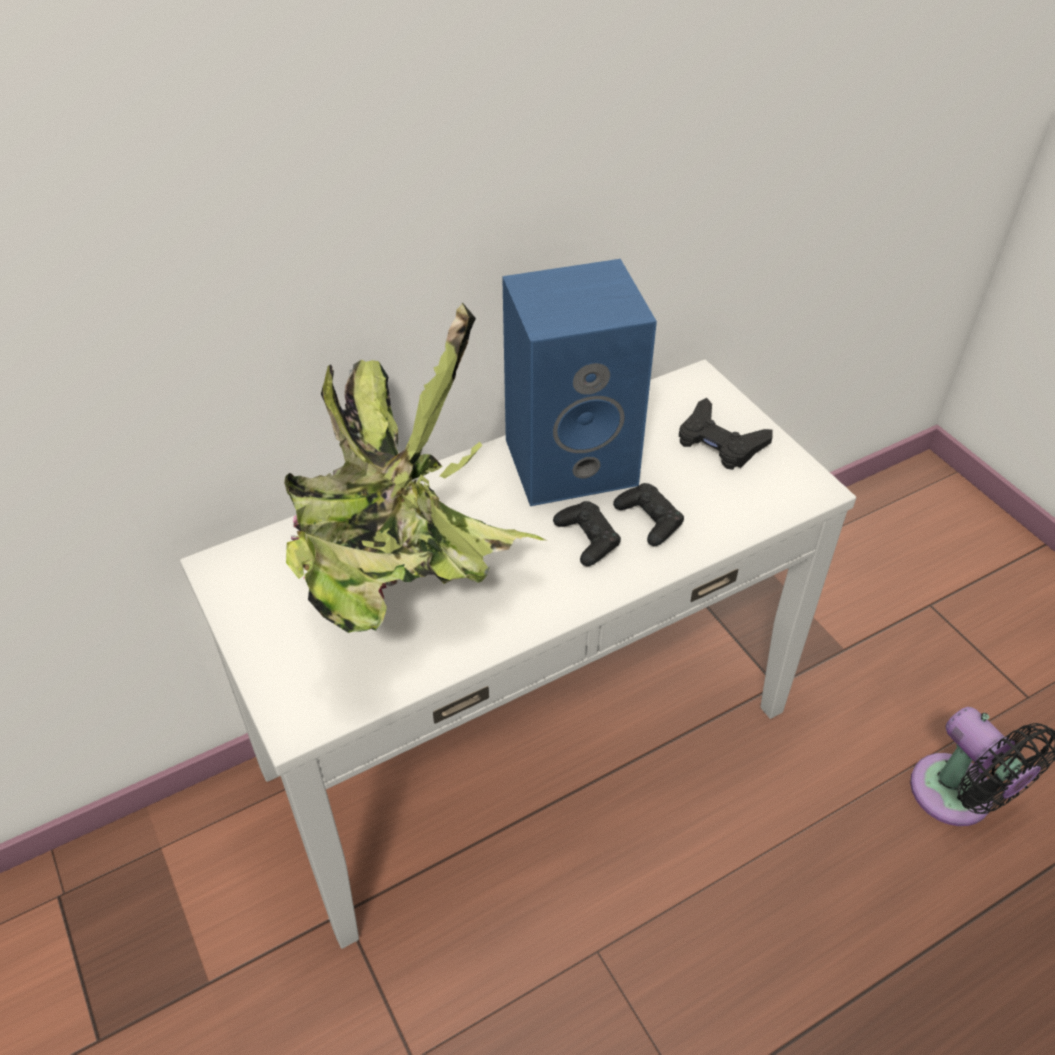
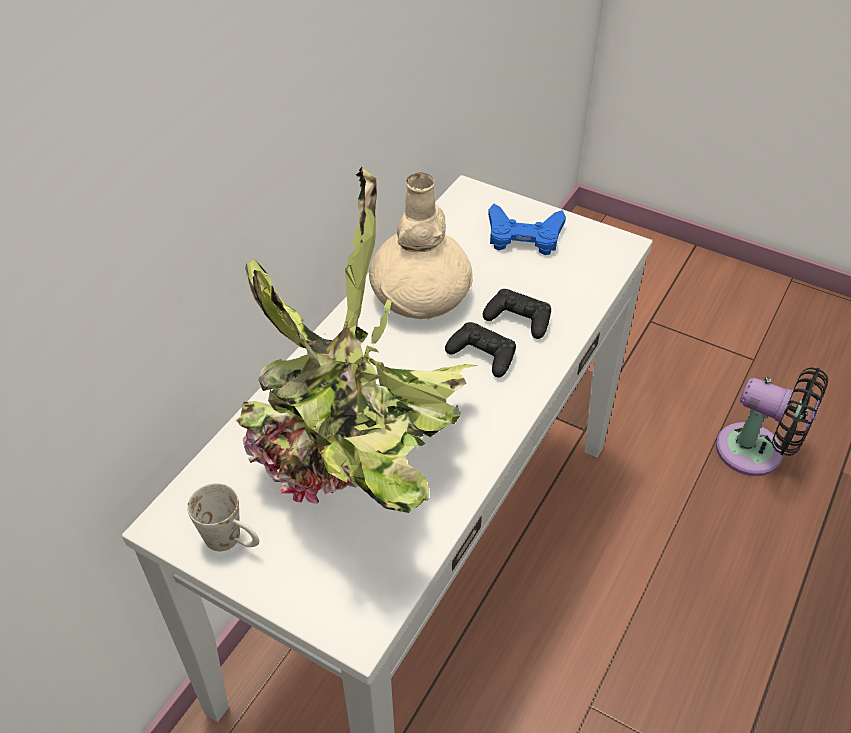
camera: 30 degrees left, 0 degrees up
blue speaker [502,259,657,506] -> beige vase [369,172,473,319]
black game controller [679,398,773,470] -> blue game controller [488,204,566,255]
none -> white mug [187,483,259,551]

